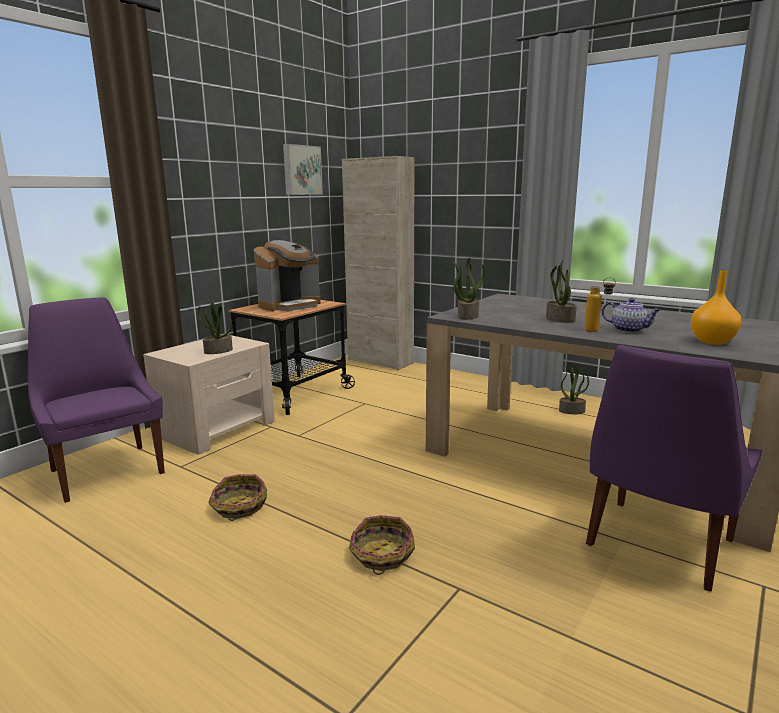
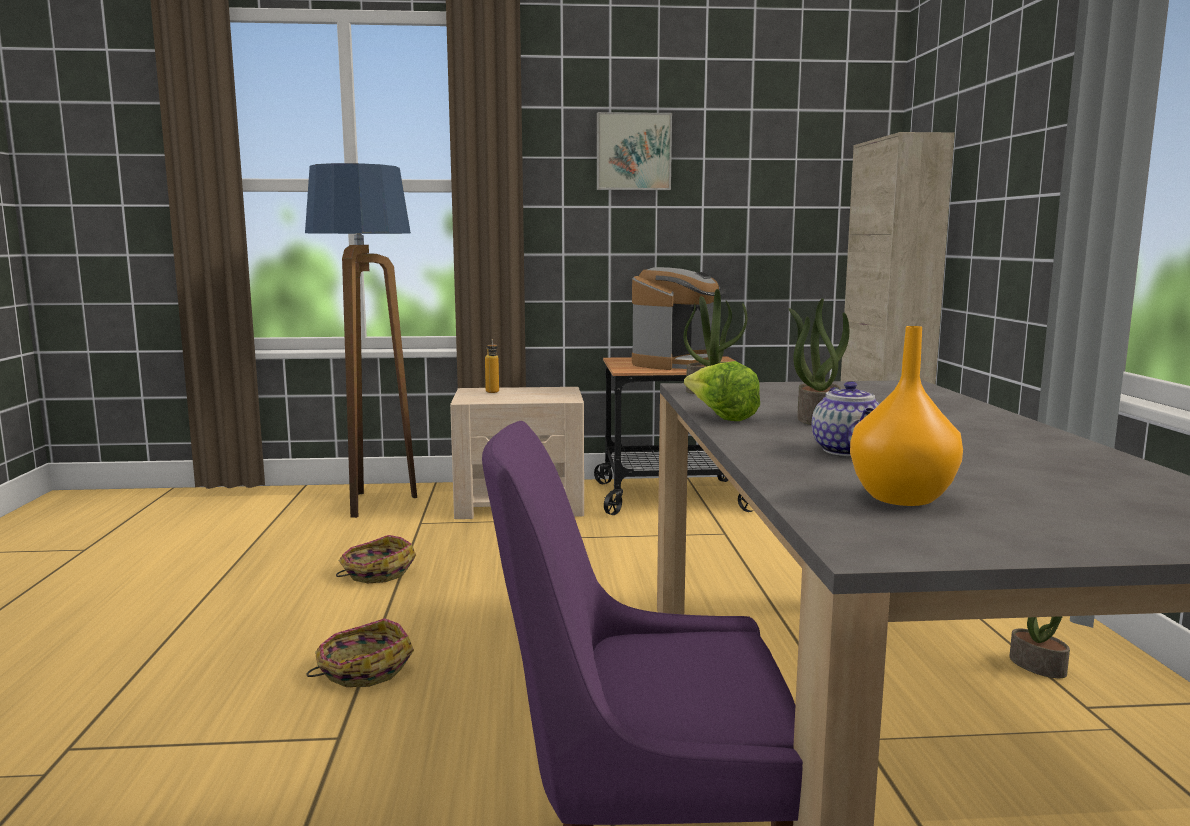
camera: 50 degrees right, 5 degrees down
purple chair [28,297,165,503] -> floor lamp [305,163,417,518]
potted plant [198,300,233,354] -> none
coffee machine [254,240,320,312] -> coffee machine turned 60 degrees counterclockwise [632,267,726,370]
picture [283,144,323,195] -> picture moved to [597,112,672,190]
bottle [584,277,616,332] -> bottle moved to [485,339,499,393]
none -> lettuce [684,361,760,421]

